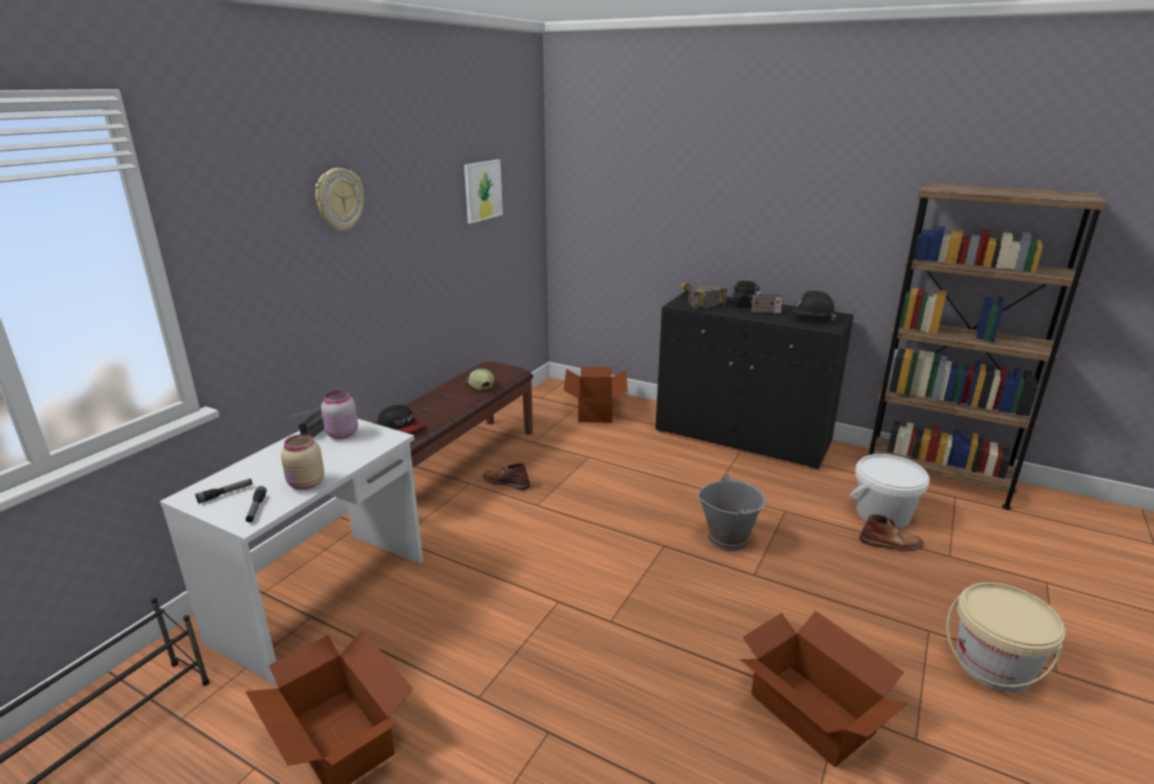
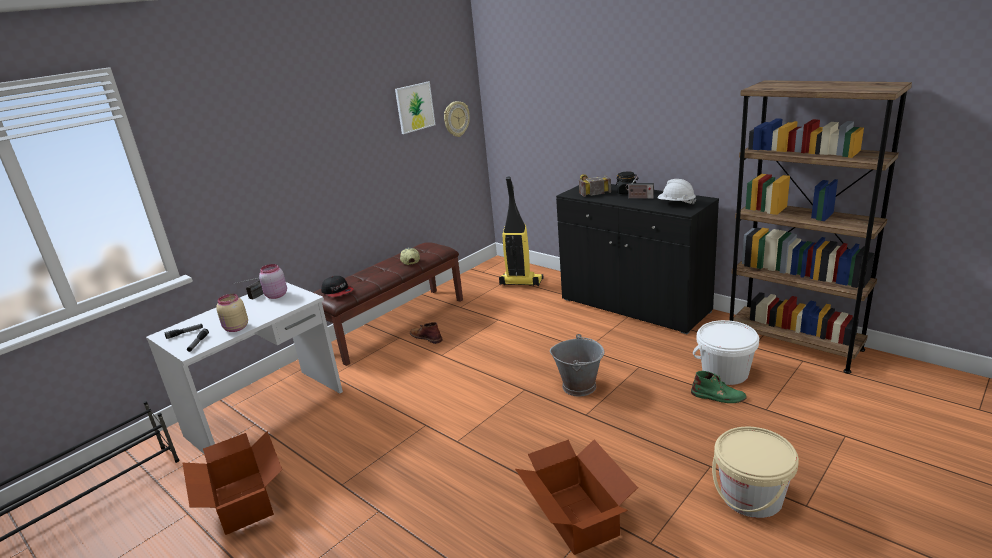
camera: 15 degrees right, 0 degrees up
wall clock [315,168,364,231] -> wall clock moved to [444,101,470,137]
cardboard box [564,367,628,423] -> vacuum cleaner [499,176,543,286]
black hard hat [791,291,836,321] -> white hard hat [658,179,696,205]
brown boot [859,514,924,551] -> green boot [691,371,747,403]

